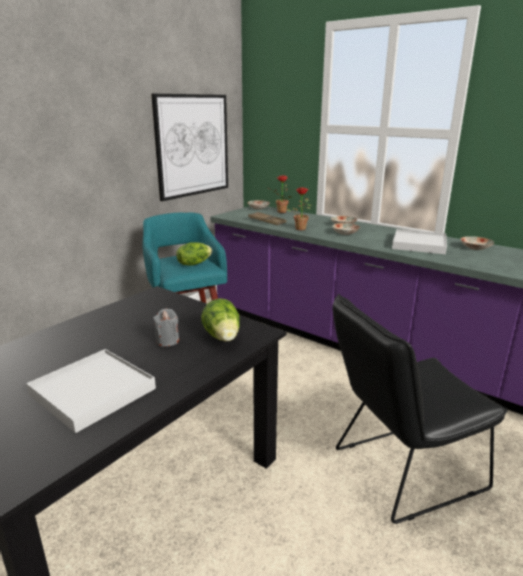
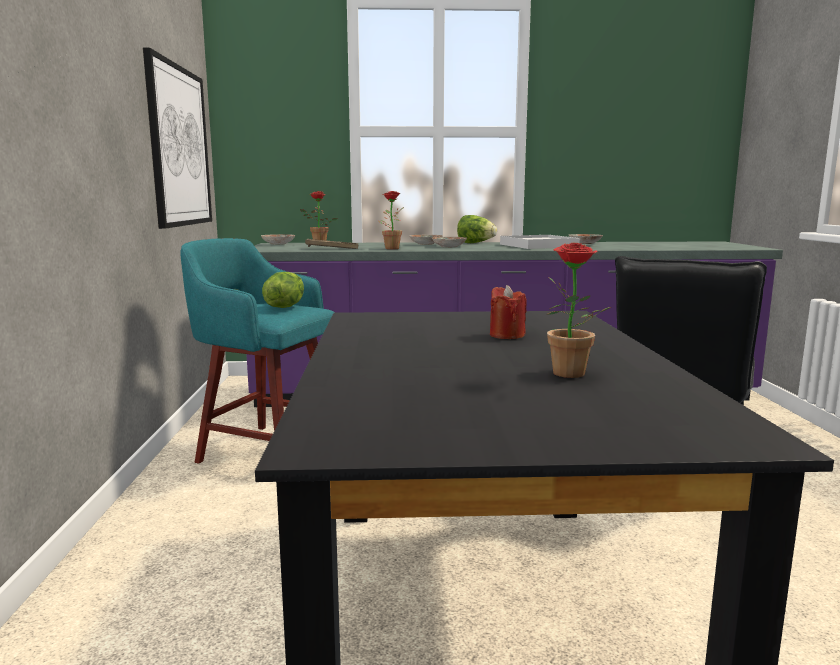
camera: 40 degrees left, 10 degrees down
white tray [26,349,156,433] -> potted plant [546,243,611,378]
grey candle [153,308,179,347] -> red candle [490,285,527,339]
lettuce [201,298,240,342] -> lettuce moved to [457,215,497,243]

